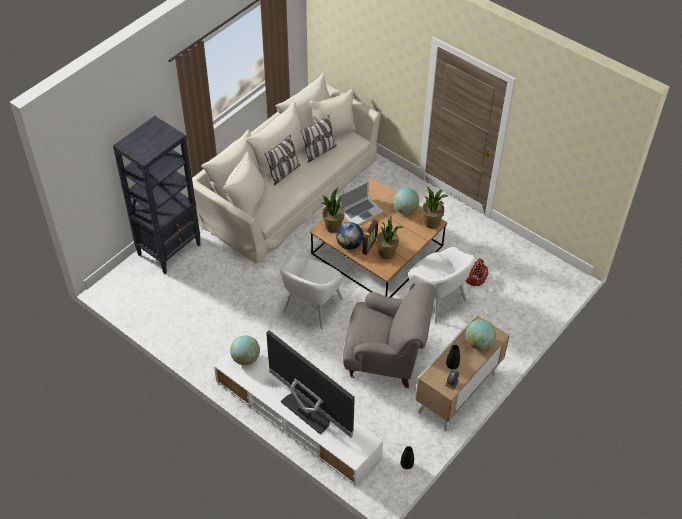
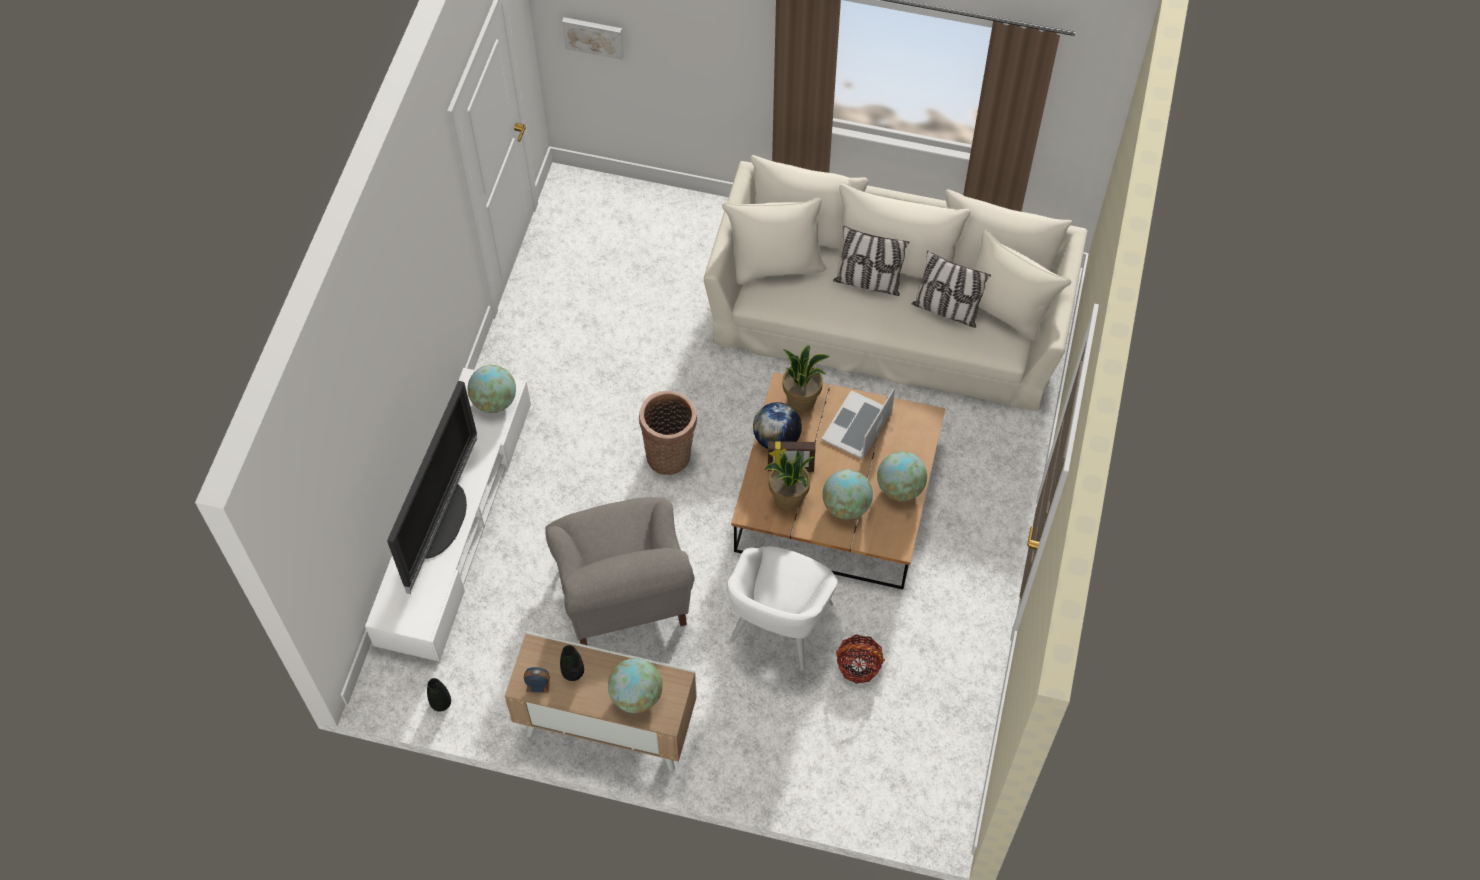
camera: 65 degrees right, 10 degrees up
black bookcase [113,116,200,274] -> none
white armchair [280,256,344,329] -> basket [639,391,697,475]
laptop [340,181,383,225] -> laptop turned 90 degrees clockwise [821,387,895,459]
potted plant [422,187,449,229] -> none
none -> picture [562,17,624,60]
none -> globe [822,469,873,520]

